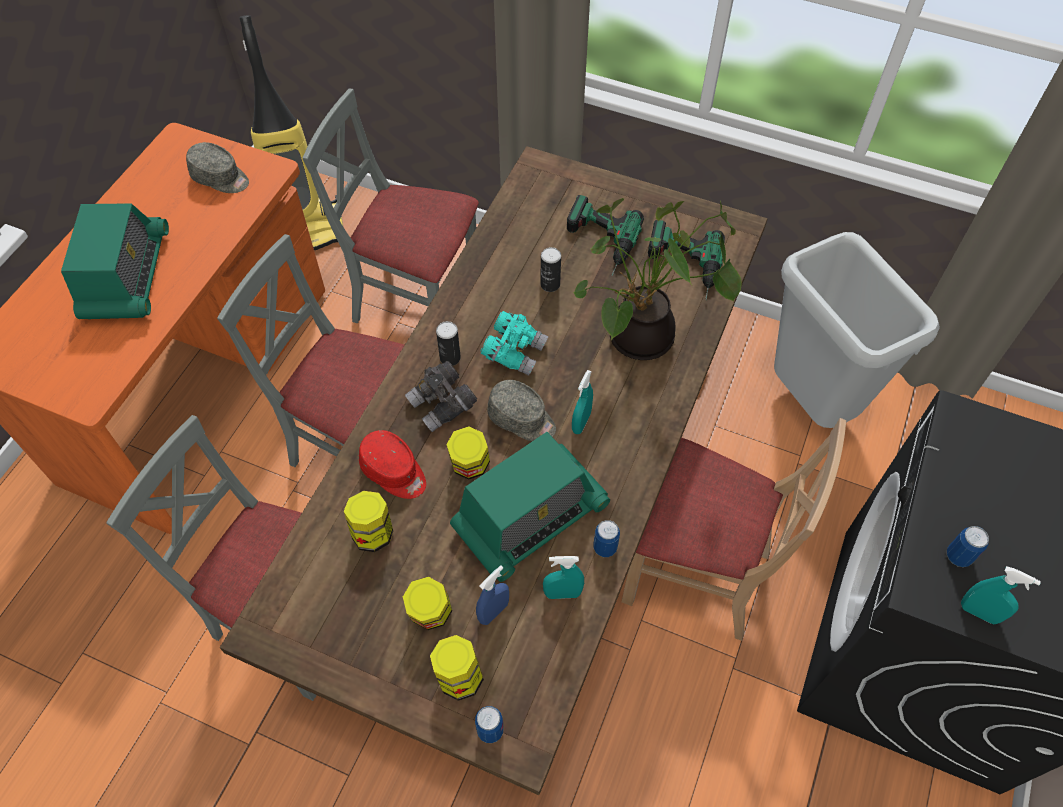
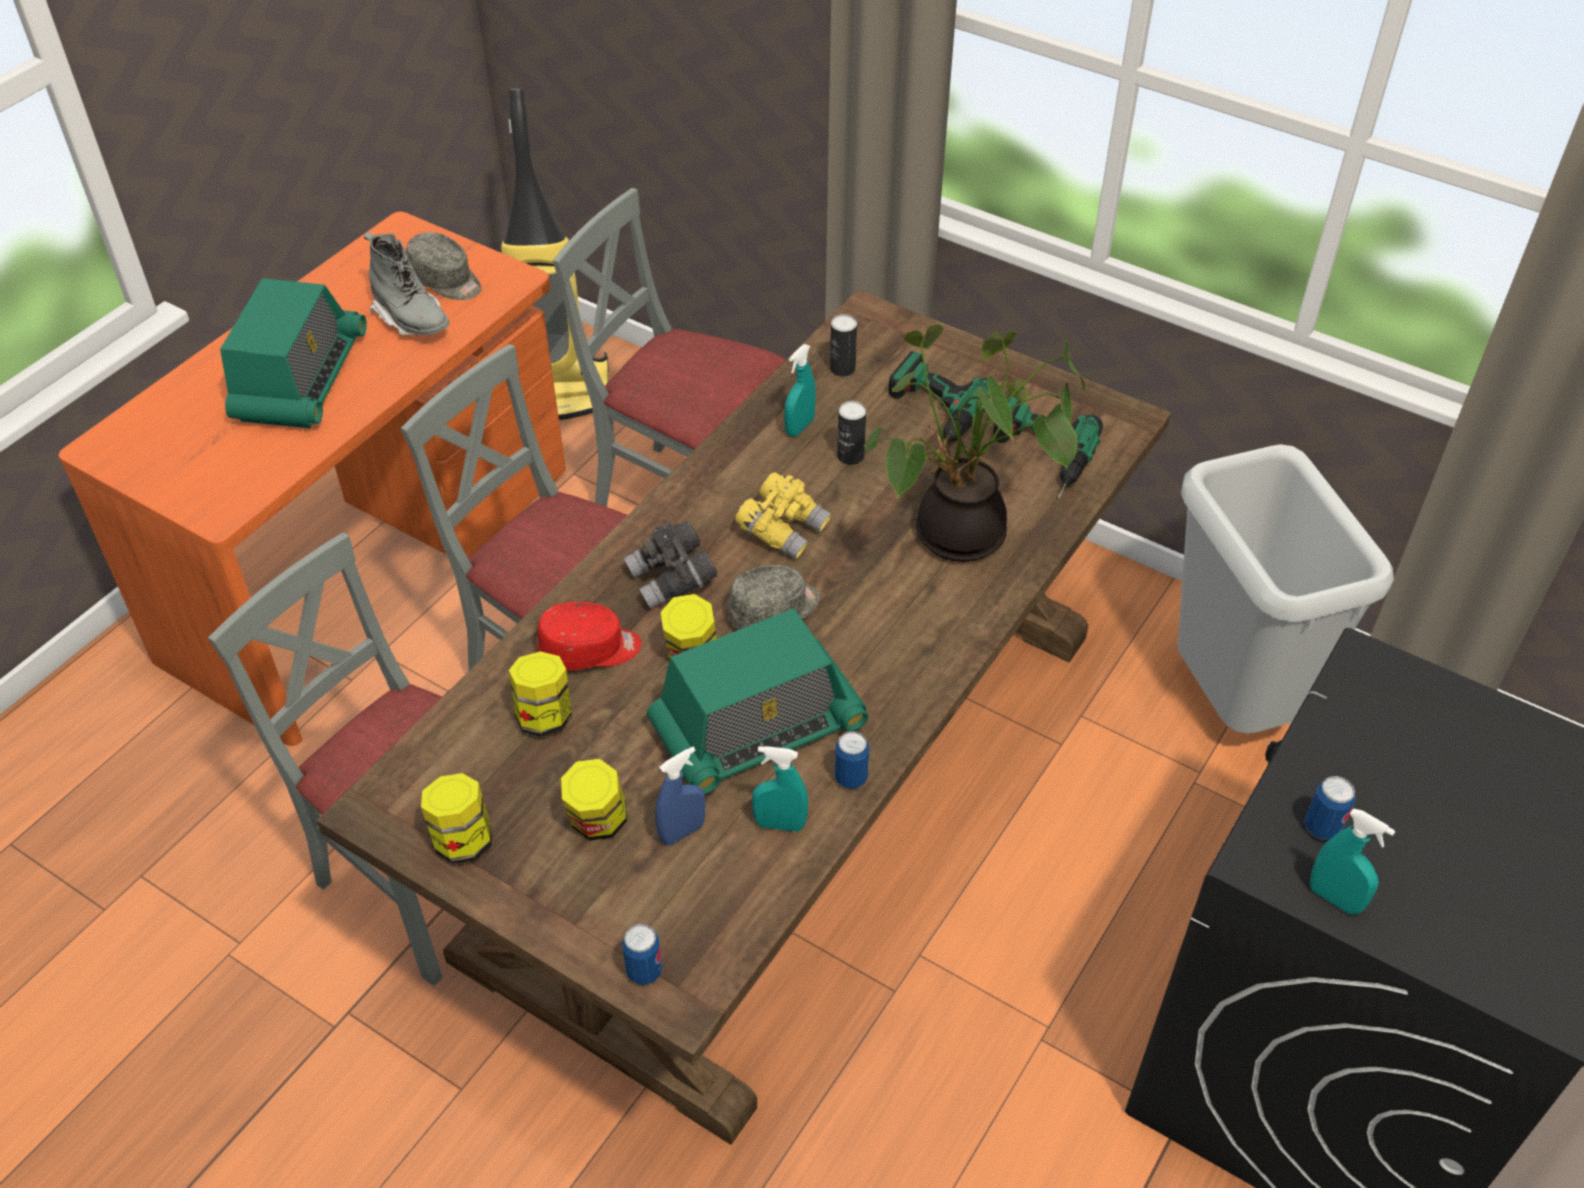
camera: 10 degrees right, 10 degrees down
red cap [359,430,426,499] -> red cap turned 60 degrees counterclockwise [537,602,641,671]
jar [430,635,484,701] -> jar moved to [421,773,492,864]
can [436,321,461,366] -> can moved to [830,314,857,377]
turquoise binoculars [480,311,548,376] -> yellow binoculars [735,472,832,559]
grey cap [488,380,556,441] -> grey cap turned 75 degrees counterclockwise [727,565,820,630]
turquoise spray bottle [572,370,593,434] -> turquoise spray bottle moved to [784,344,816,437]
beige chair [621,418,846,641] -> none
none -> grey boot [364,232,450,335]

